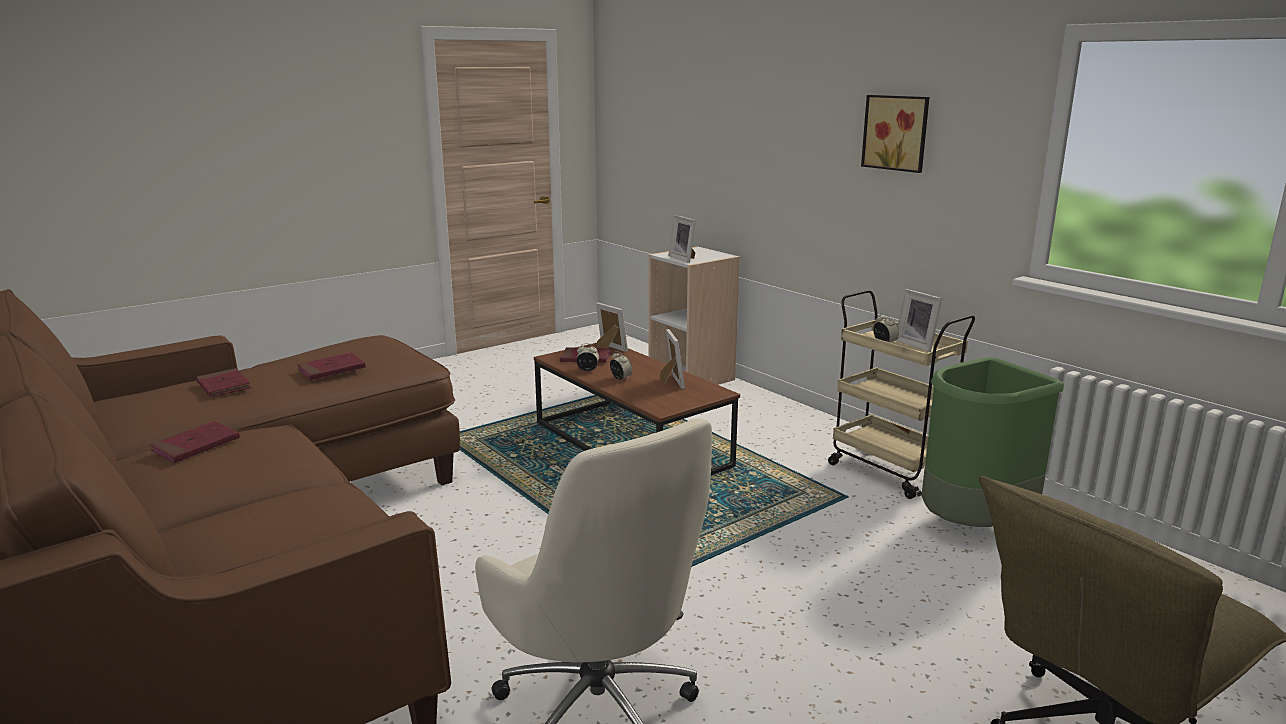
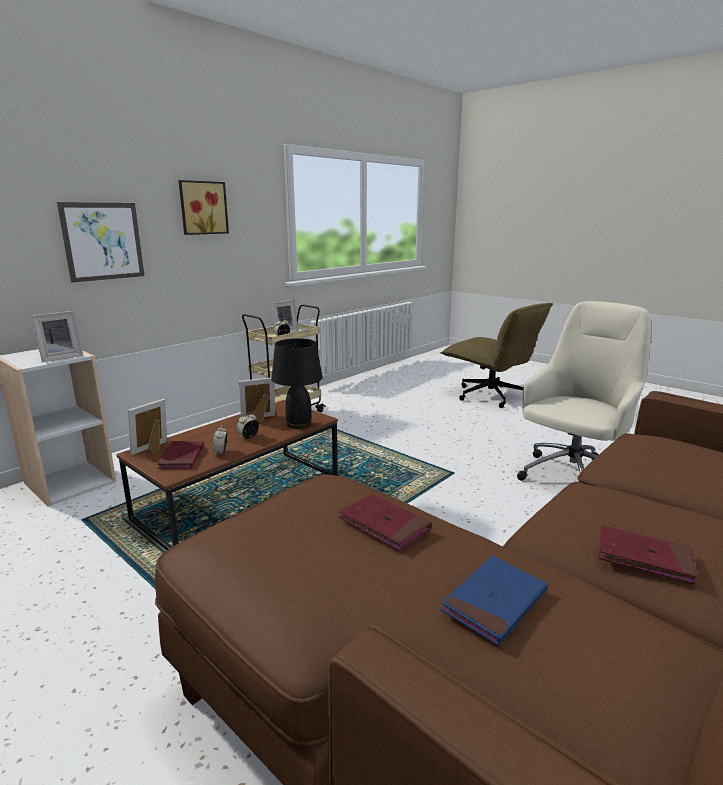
camera: 100 degrees left, 0 degrees up
red book [196,368,252,397] -> blue book [441,555,548,646]
green trash can [921,357,1064,527] -> none
none -> picture [57,202,145,283]
none -> black table lamp [271,338,323,429]

